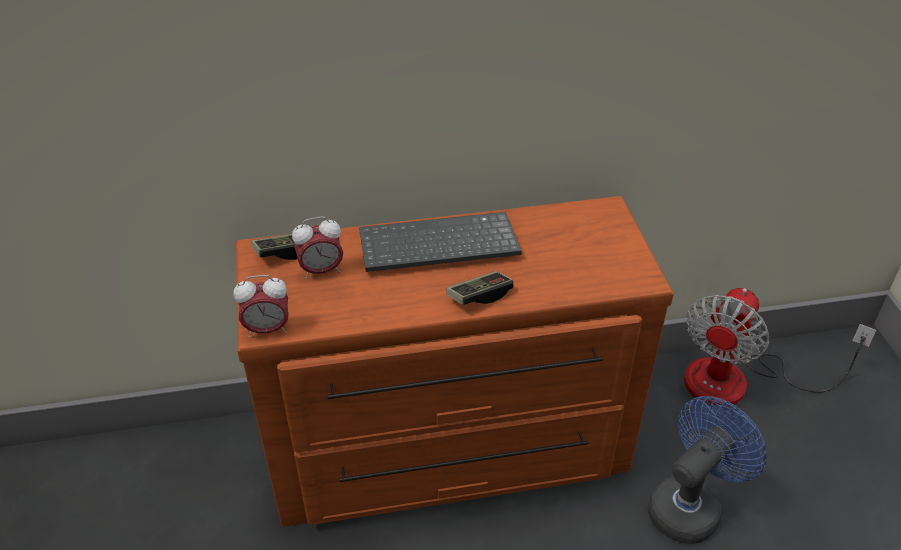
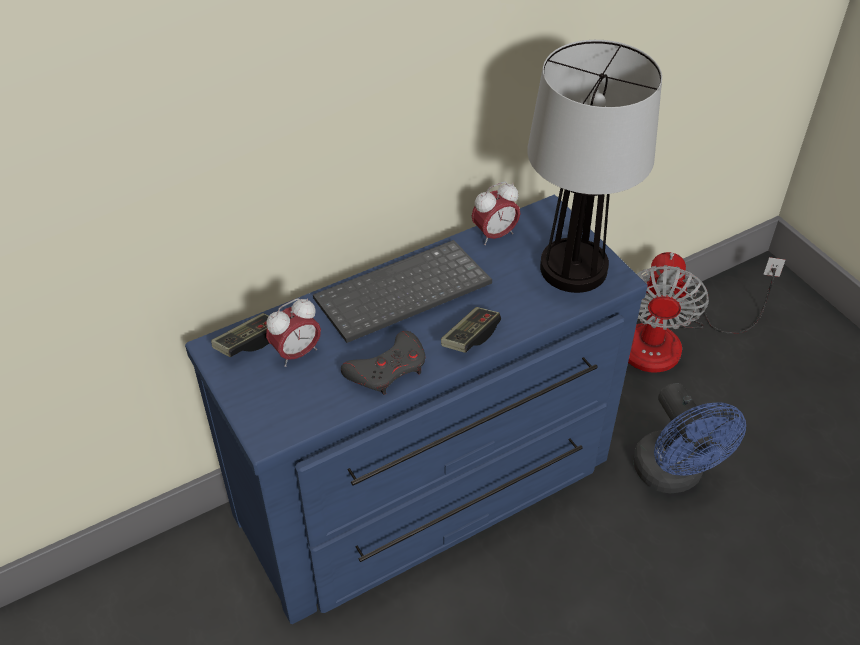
camera: 20 degrees left, 5 degrees up
alarm clock [234,275,289,338] -> alarm clock moved to [472,182,521,245]
brown dresser [236,196,674,527] -> blue dresser [185,195,648,624]
blue fan [648,396,767,544] -> blue fan turned 135 degrees clockwise [633,383,746,493]
none -> grey game controller [341,331,425,395]
none -> table lamp [527,40,662,293]

